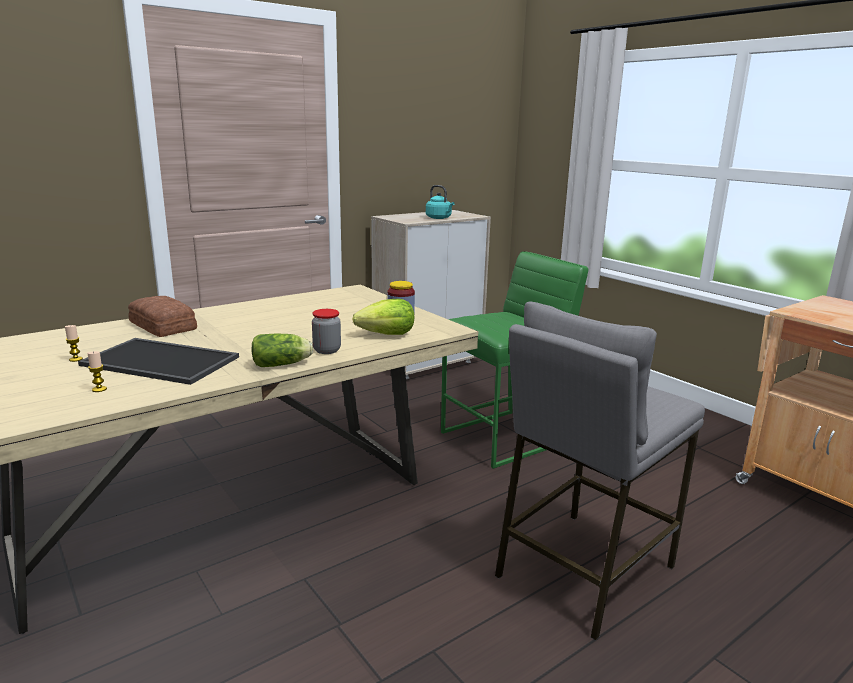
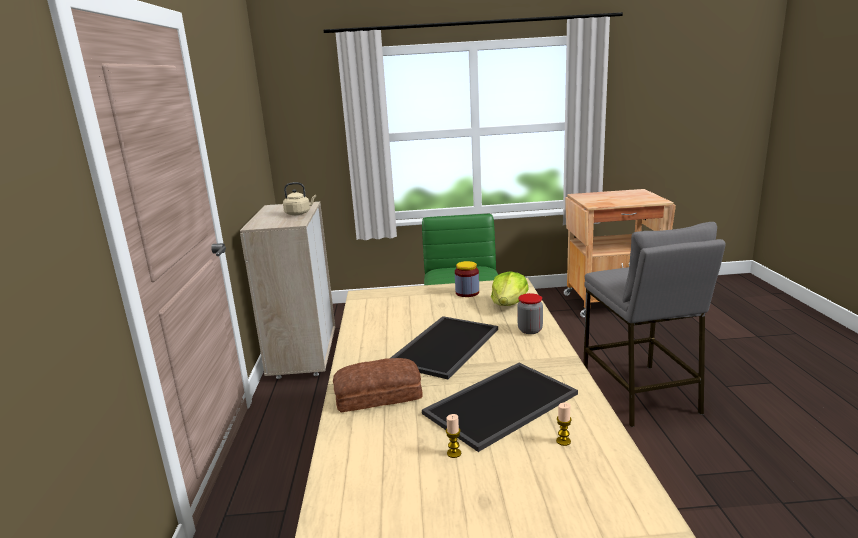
camera: 55 degrees left, 0 degrees up
lettuce [251,333,313,367] -> none
turquoise kettle [426,185,455,219] -> beige kettle [283,182,316,215]
none -> tray [391,316,498,379]

